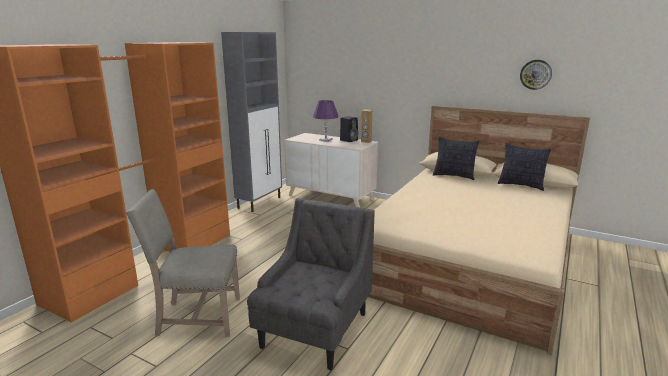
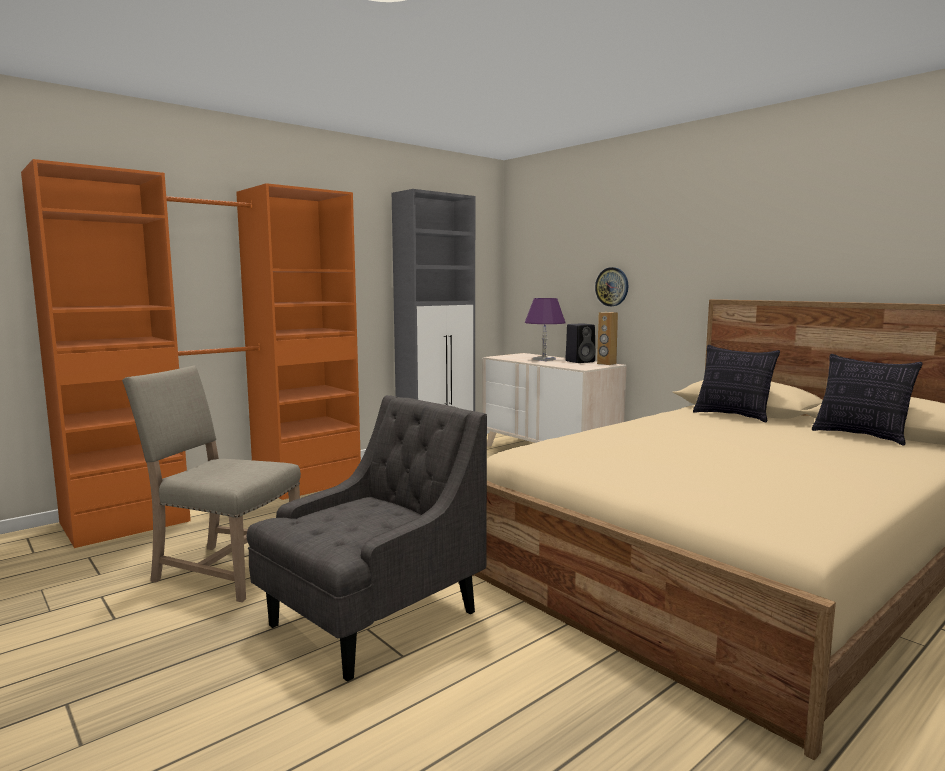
camera: 20 degrees right, 10 degrees down
wall clock [520,60,552,90] -> wall clock moved to [595,267,628,306]

